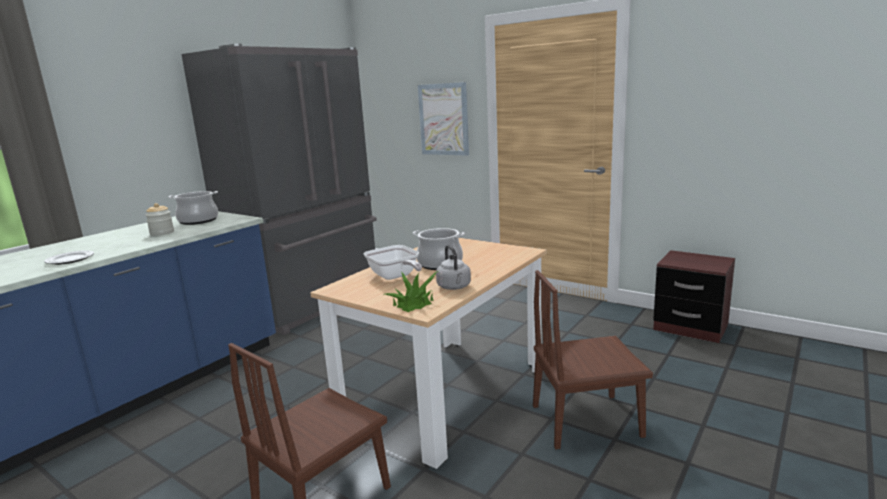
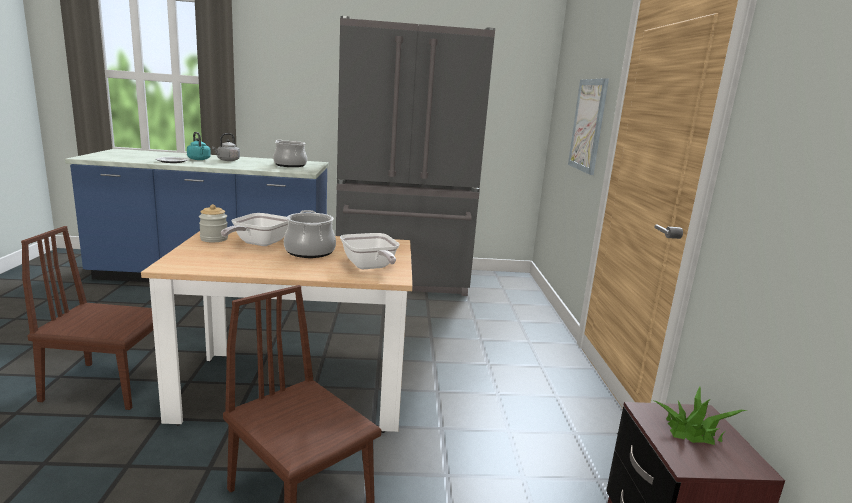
camera: 50 degrees right, 0 degrees up
jar [145,203,174,236] -> jar moved to [199,204,228,242]
potted plant [383,271,438,312] -> potted plant moved to [652,387,748,445]
grey kettle [436,245,471,290] -> grey kettle moved to [212,133,240,161]
none -> turquoise kettle [187,132,211,160]
none -> frying pan [340,233,400,269]

